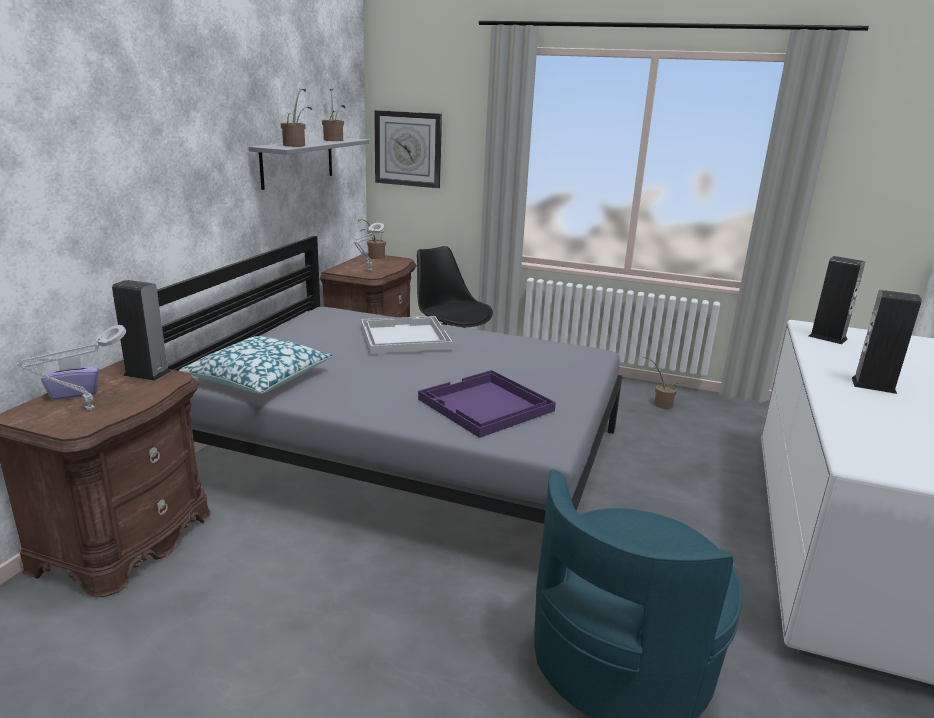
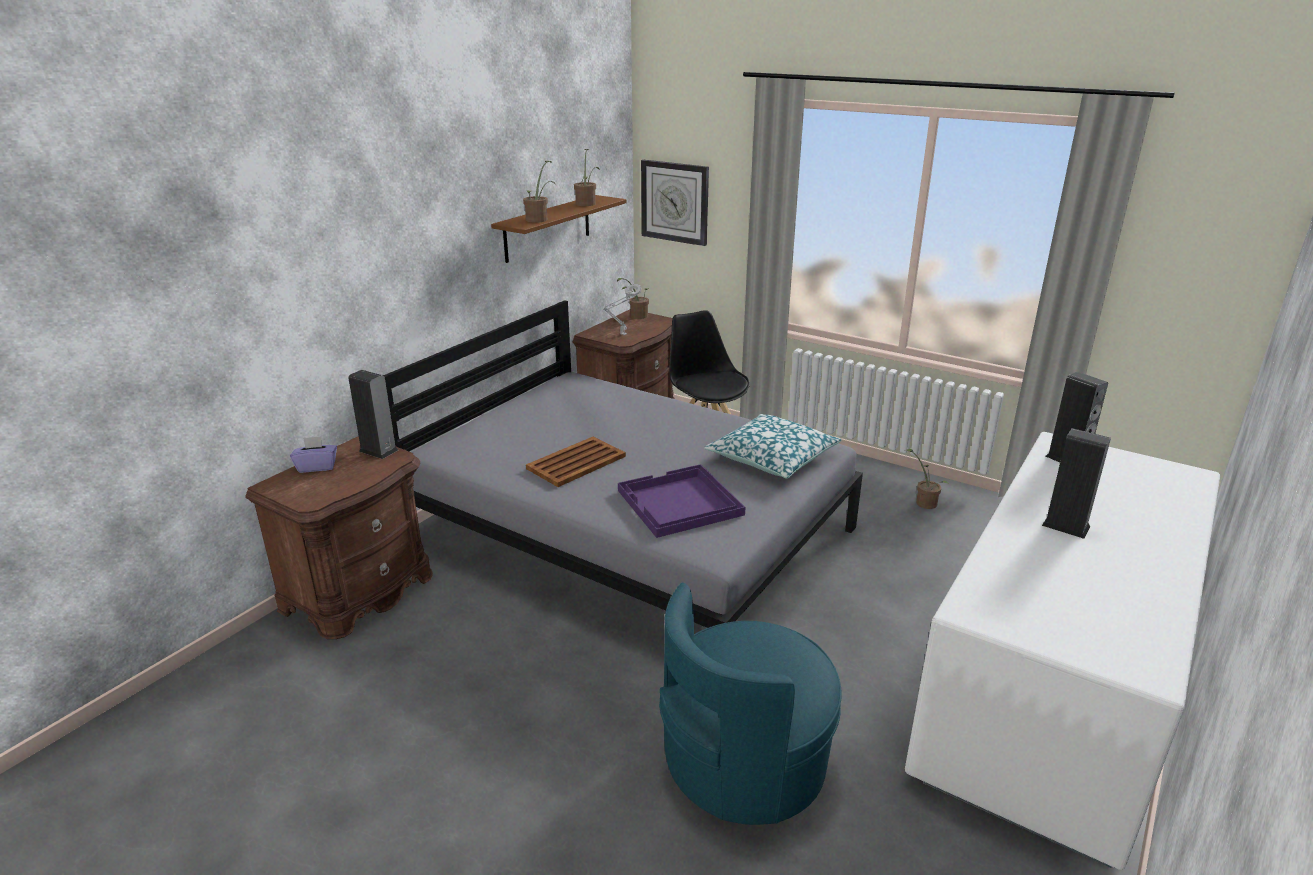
camera: 15 degrees right, 5 degrees up
grey table lamp [18,325,126,410] -> none
pillow [179,336,333,394] -> pillow moved to [704,414,842,479]
grey shelf [249,138,370,190] -> brown shelf [491,195,627,263]
white tray [361,316,452,354] -> none
none -> brown tray [526,436,626,487]

